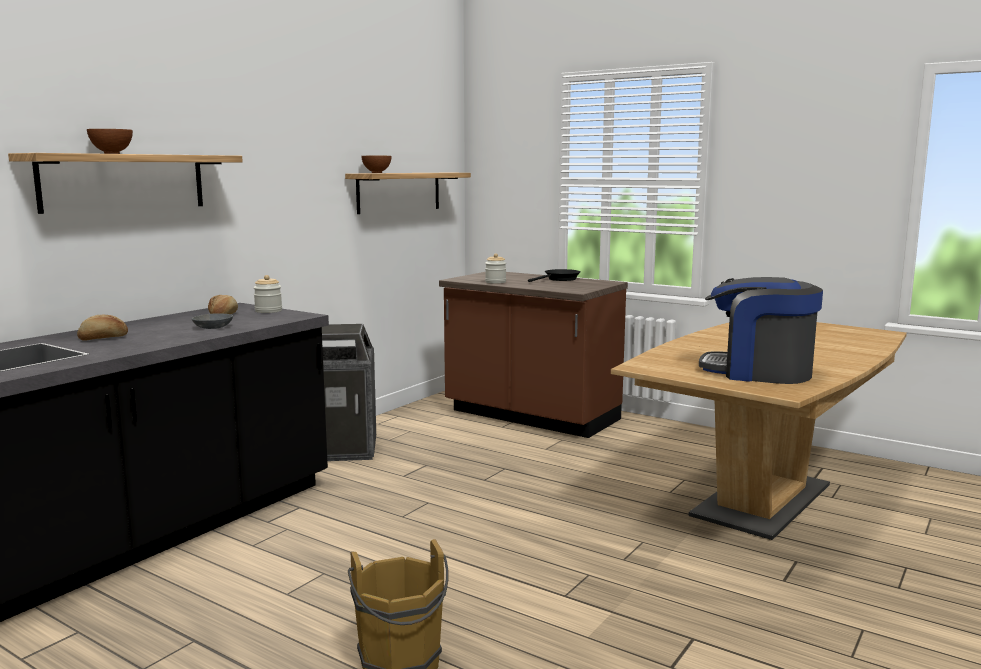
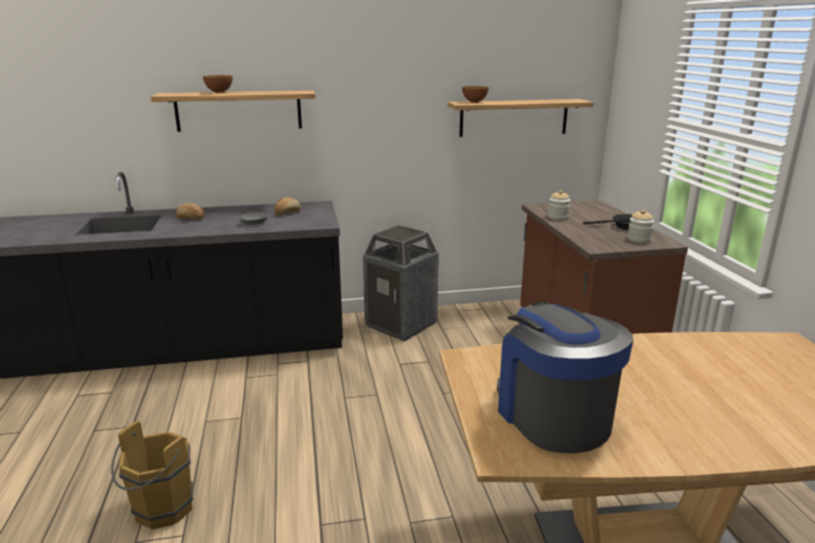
camera: 45 degrees right, 10 degrees up
jar [253,275,282,313] -> jar moved to [627,210,654,243]

